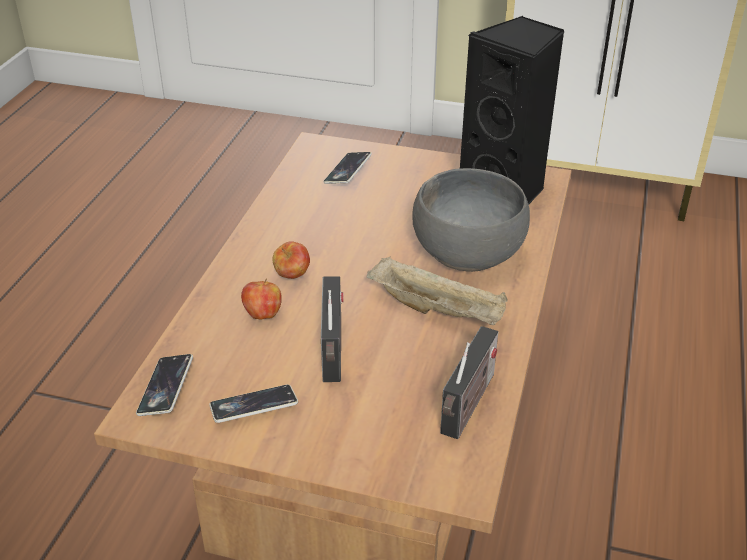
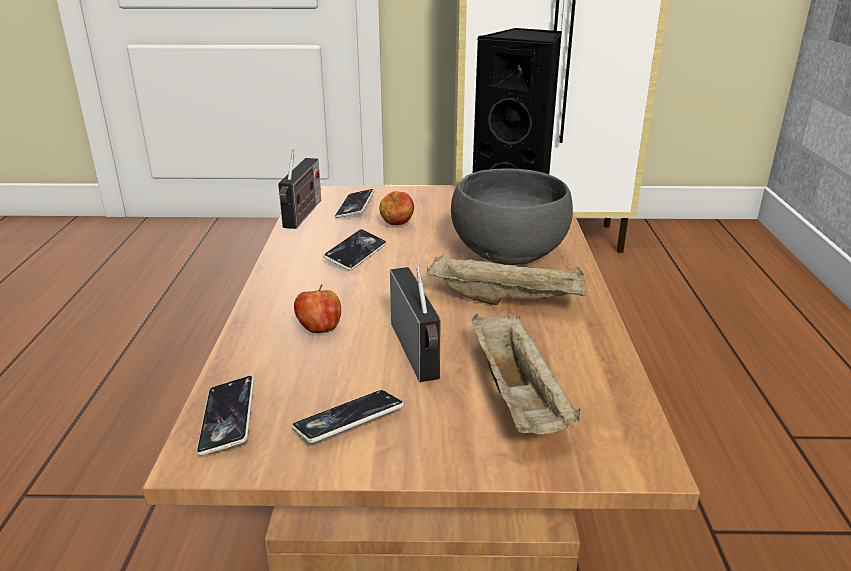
camera: 15 degrees left, 10 degrees down
apple [273,241,310,279] -> apple moved to [379,191,414,225]
radio [440,326,498,439] -> radio moved to [278,149,321,229]
none -> phone [323,229,387,271]
none -> beige tray [472,313,580,435]

